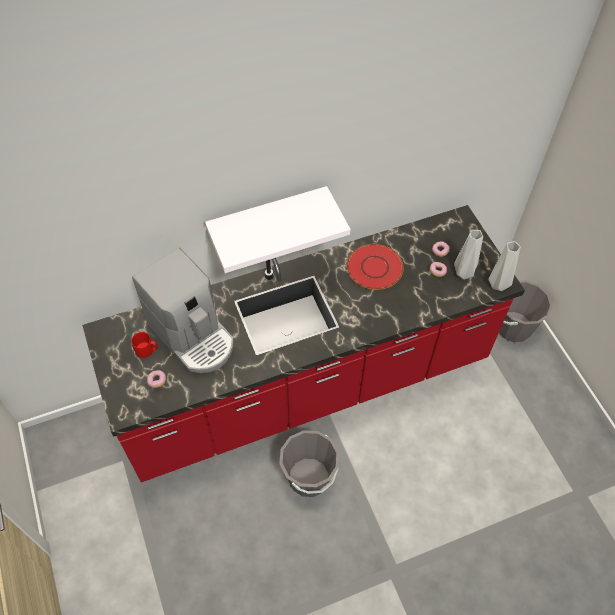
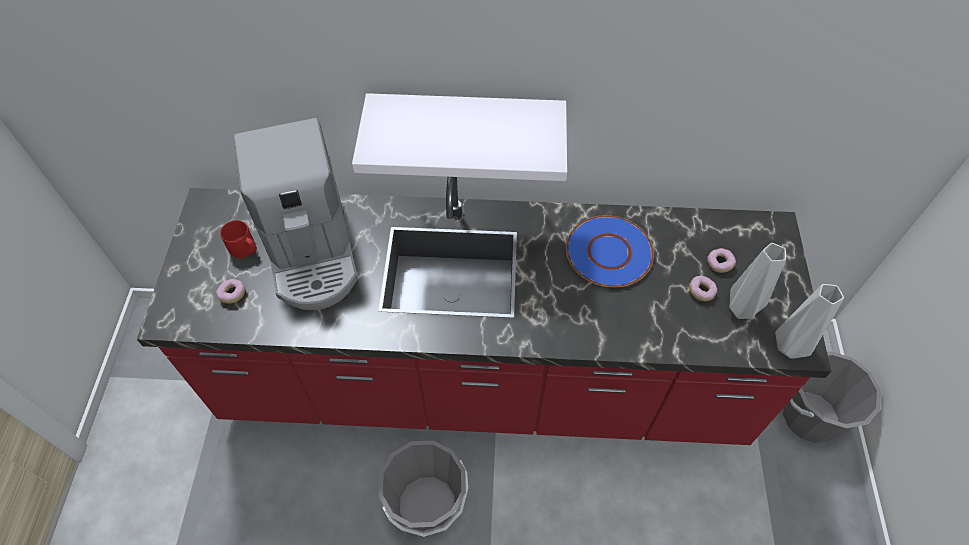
camera: 25 degrees right, 0 degrees up
red plate [347,244,404,290] -> blue plate [566,215,654,287]

